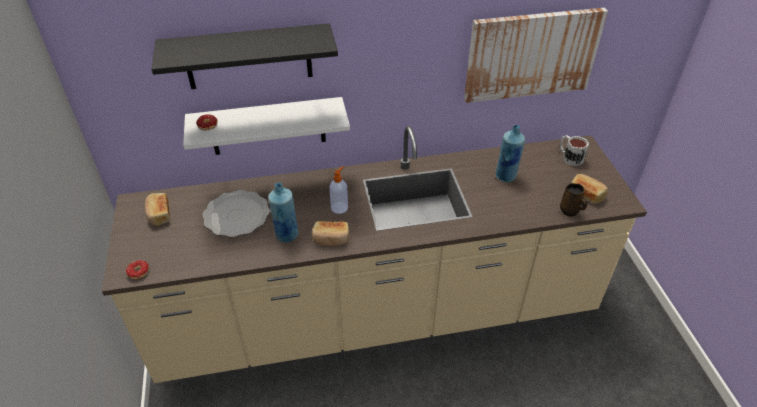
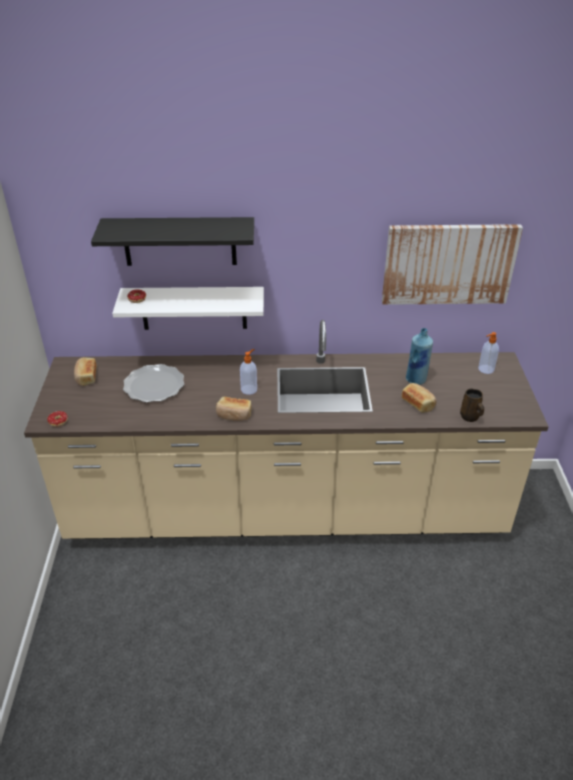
camera: 10 degrees right, 5 degrees down
blue bottle [268,183,299,242] -> none
mug [559,135,589,166] -> soap dispenser [478,332,499,374]
bread [572,174,608,204] -> bread moved to [402,383,437,413]

